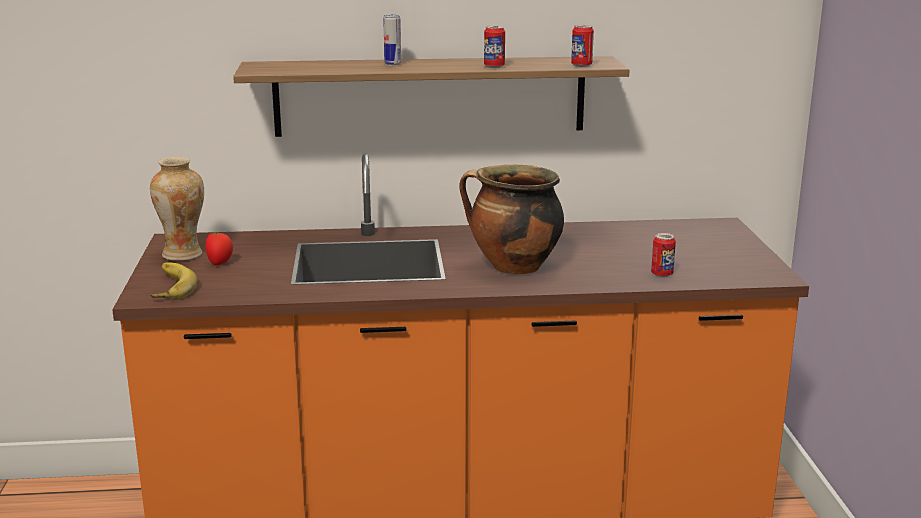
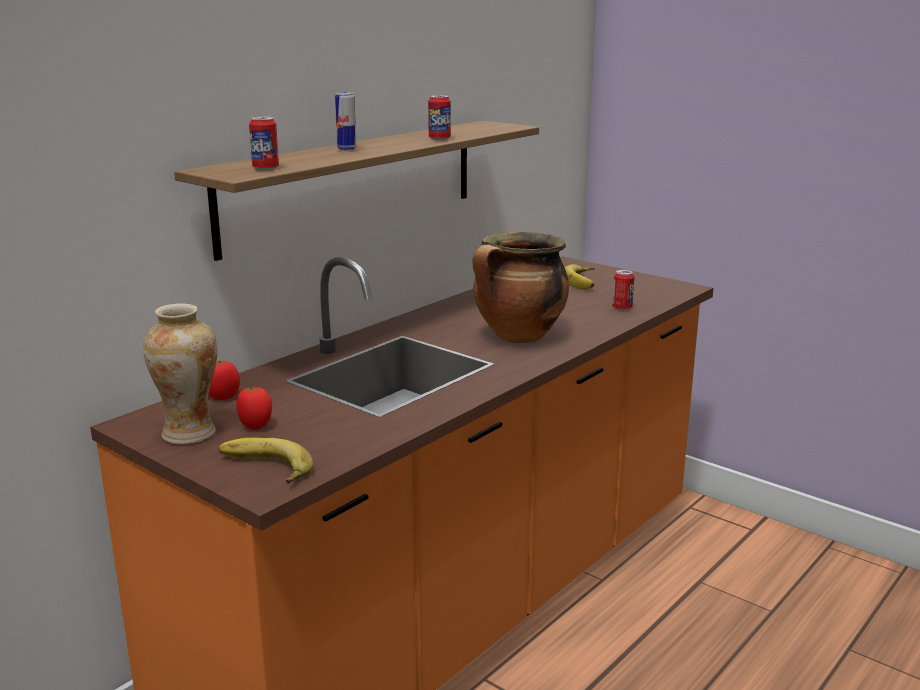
camera: 45 degrees left, 0 degrees up
can [571,25,594,67] -> can moved to [249,117,279,170]
none -> tomato [208,361,240,400]
none -> banana [564,264,595,290]

